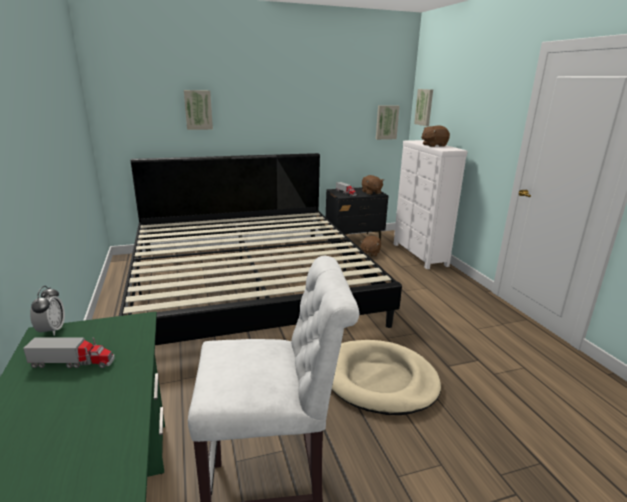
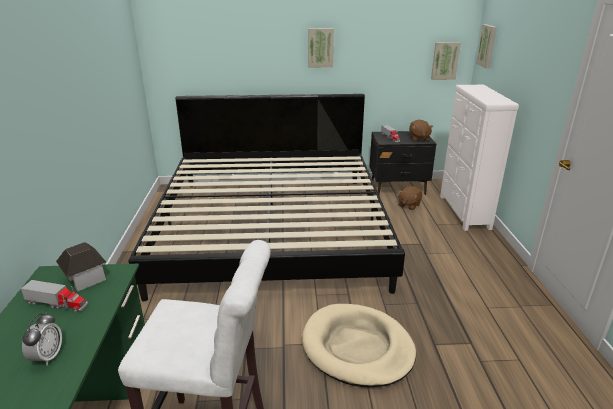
camera: 15 degrees right, 5 degrees up
alarm clock [30,286,65,336] -> alarm clock moved to [22,313,62,366]
picture [184,90,213,130] -> picture moved to [308,28,334,68]
brown plush toy [421,125,450,147] -> none
none -> toy house [56,242,106,291]

